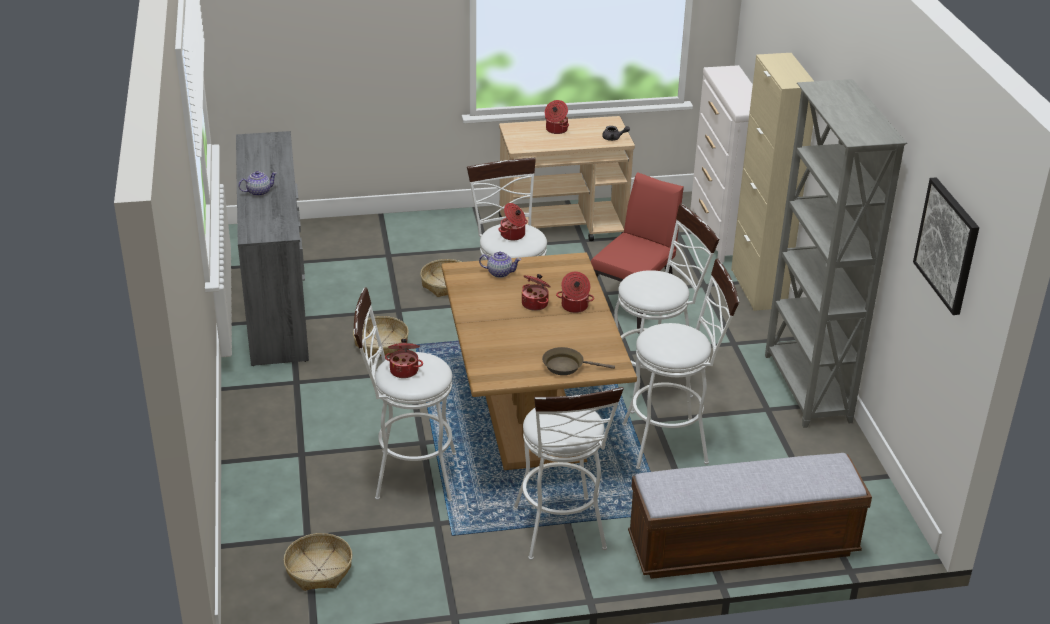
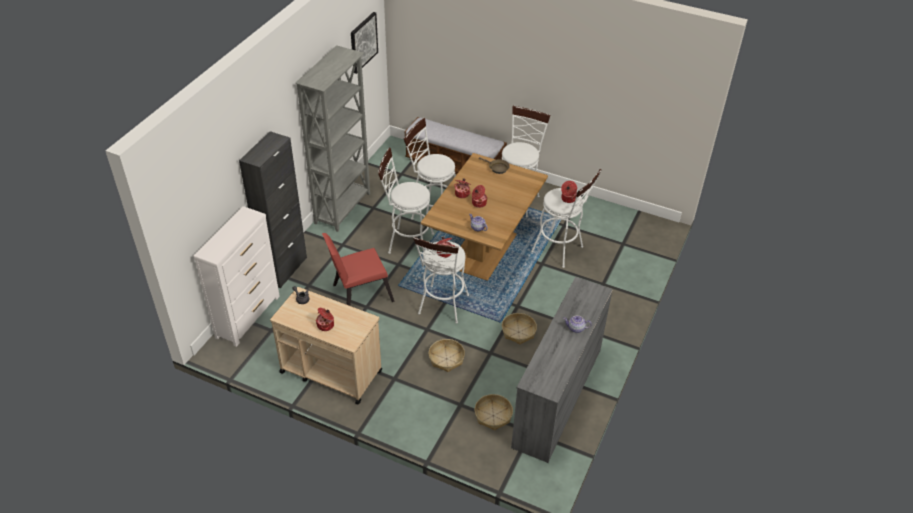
camera: 145 degrees left, 10 degrees up
basket [284,533,352,591] -> basket moved to [475,394,513,430]
beige cabinet [731,53,816,311] -> black cabinet [239,131,307,288]

